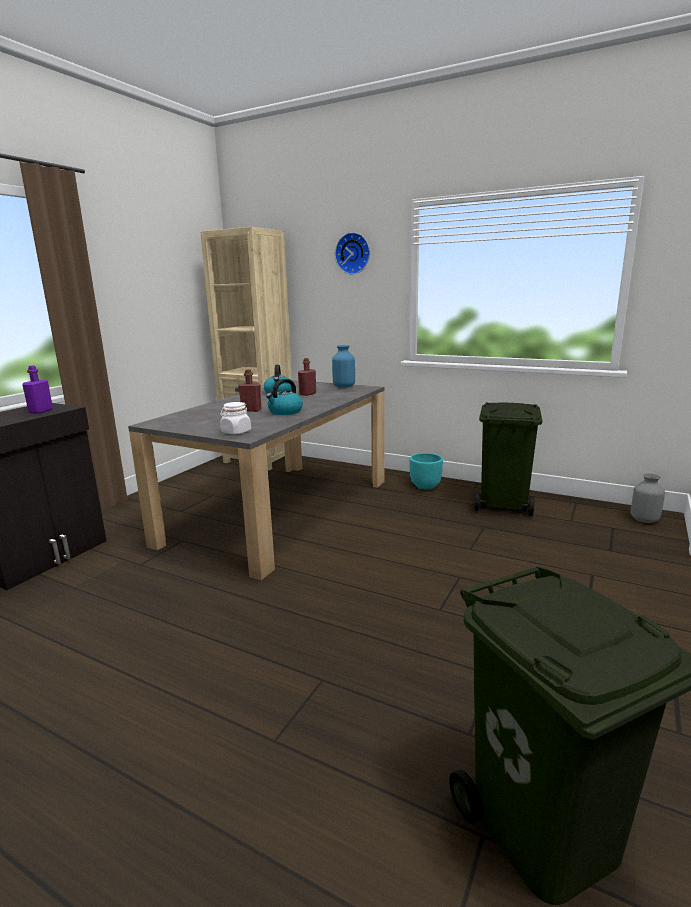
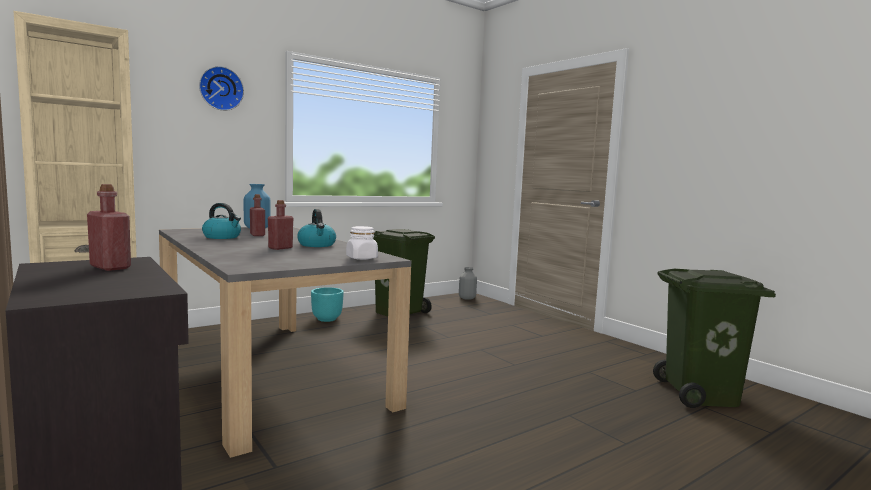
camera: 65 degrees left, 10 degrees down
purple bottle [22,365,53,414] -> red bottle [87,184,131,271]

